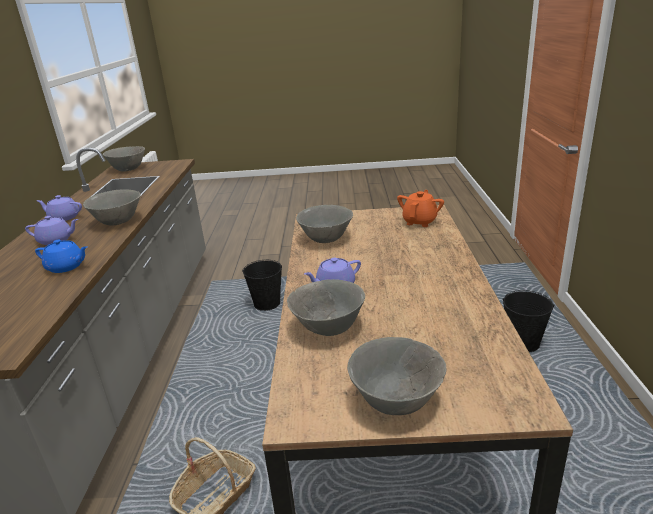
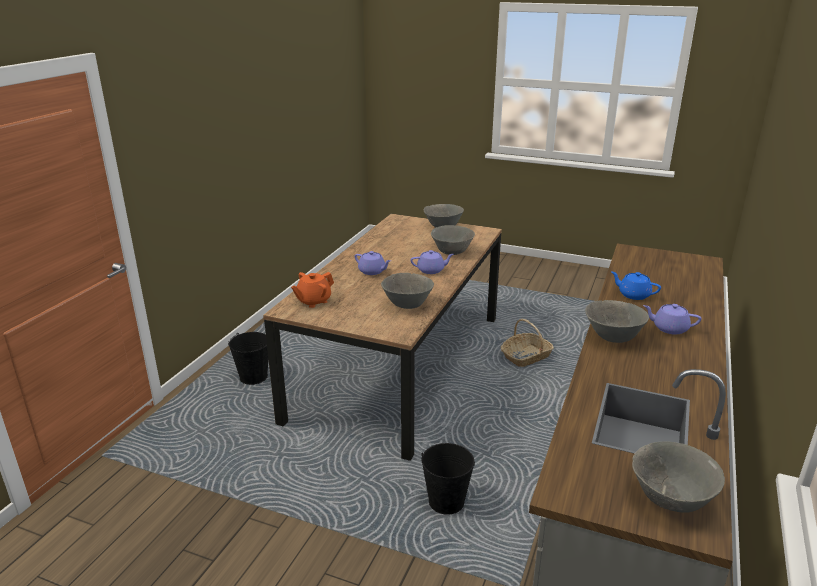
camera: 160 degrees left, 0 degrees up
purple teapot [37,195,82,221] -> purple teapot moved to [355,251,391,275]

